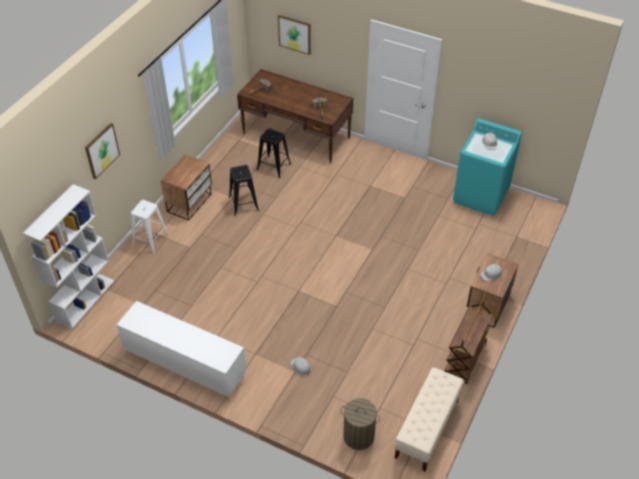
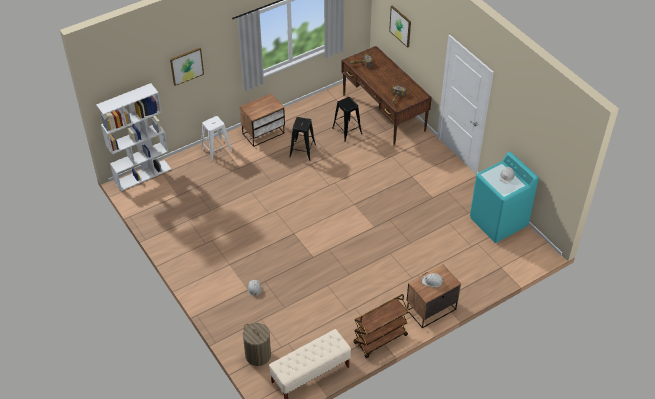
camera: 30 degrees right, 0 degrees up
white cabinet [117,301,247,400] -> none

